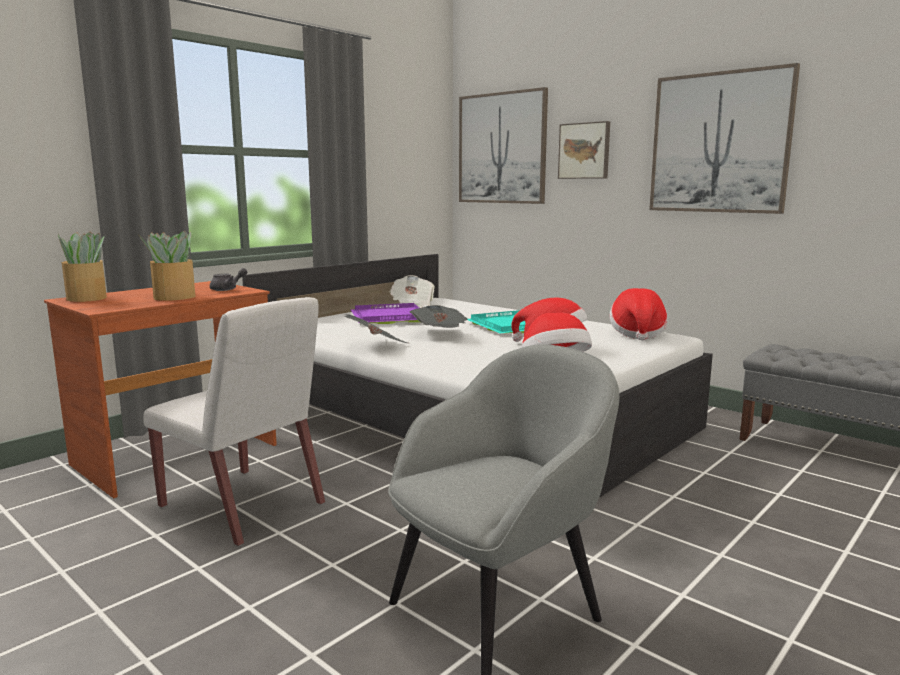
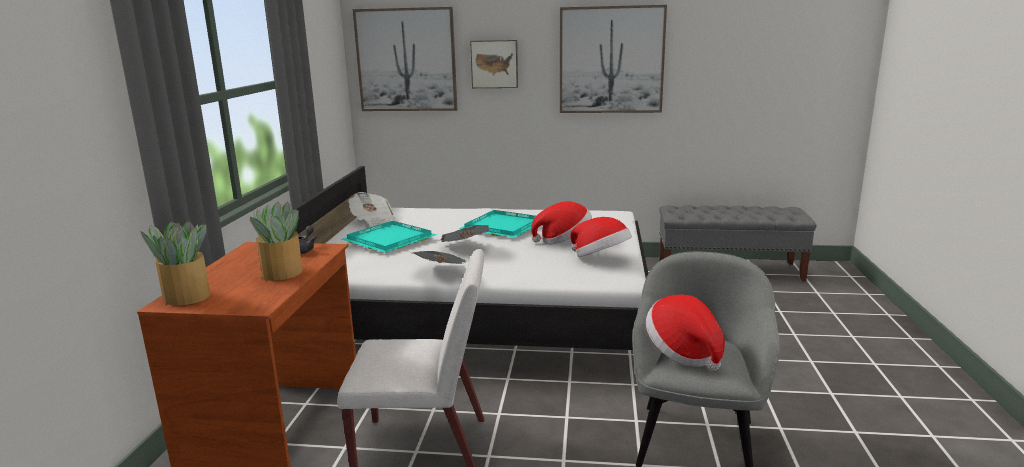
camera: 35 degrees left, 5 degrees up
purple tray [351,303,420,324] -> turquoise tray [342,221,437,253]
hat [609,288,667,340] -> hat moved to [646,294,725,371]

